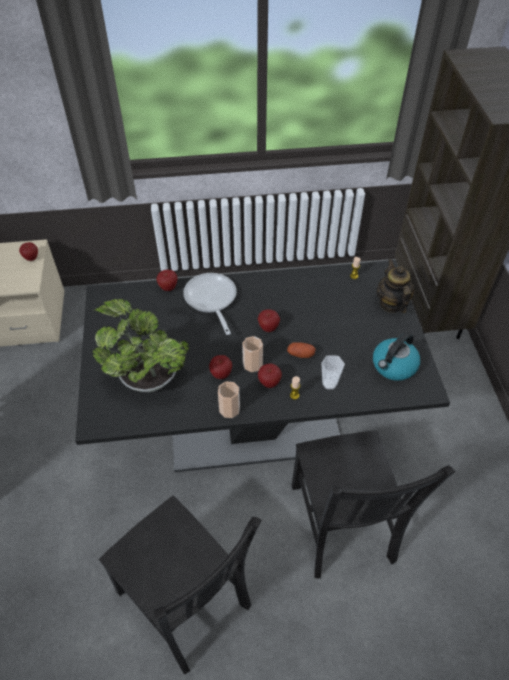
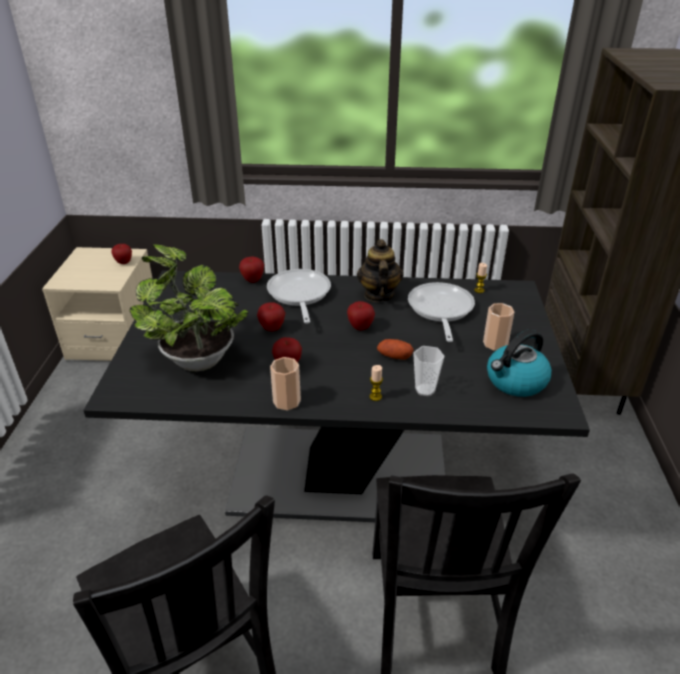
camera: 10 degrees right, 15 degrees down
cup [242,336,263,372] -> cup moved to [483,303,514,351]
apple [258,363,282,388] -> apple moved to [257,302,285,331]
teapot [376,259,415,313] -> teapot moved to [357,239,404,302]
none -> frying pan [408,282,475,342]

